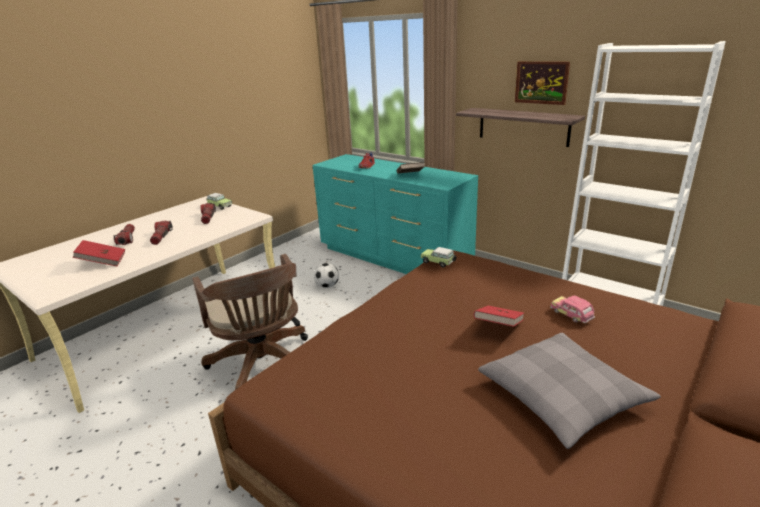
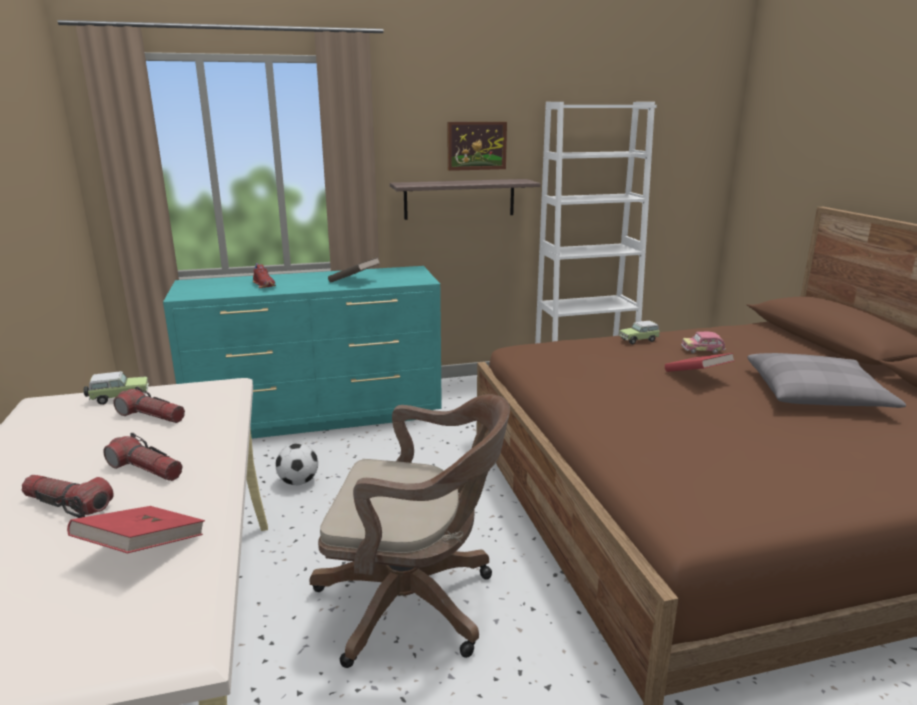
camera: 55 degrees left, 5 degrees down
toy car [421,247,456,268] -> toy car moved to [619,321,660,344]

